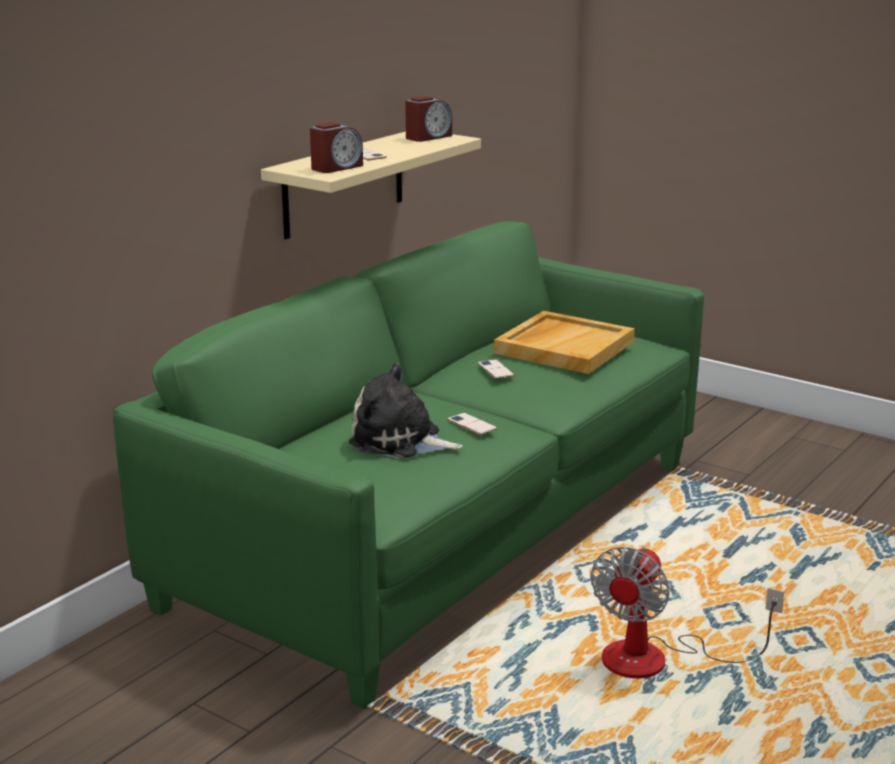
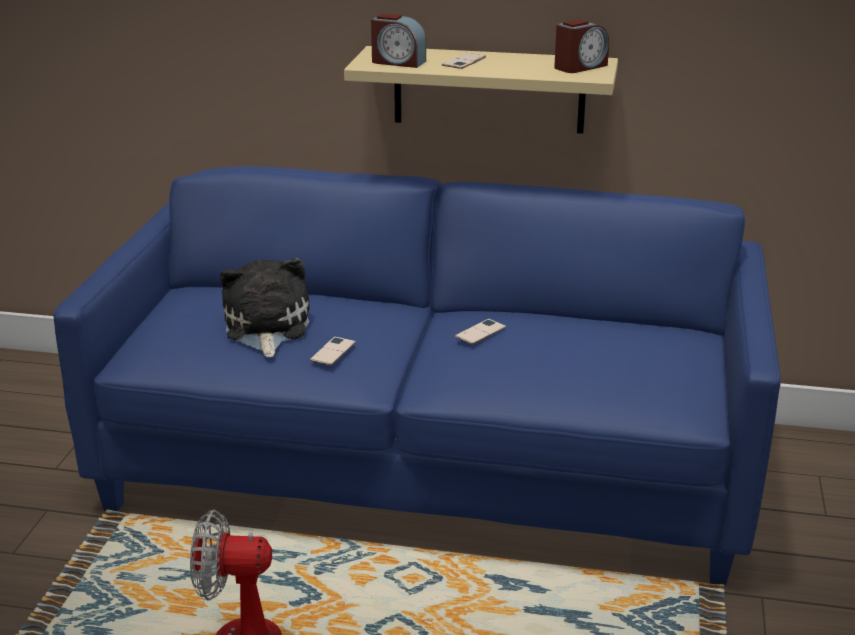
camera: 65 degrees right, 5 degrees up
green sofa [113,221,704,709] -> blue sofa [53,166,781,586]
alarm clock [405,96,452,142] -> alarm clock turned 60 degrees counterclockwise [554,19,609,73]
beige tray [494,311,635,374] -> none

